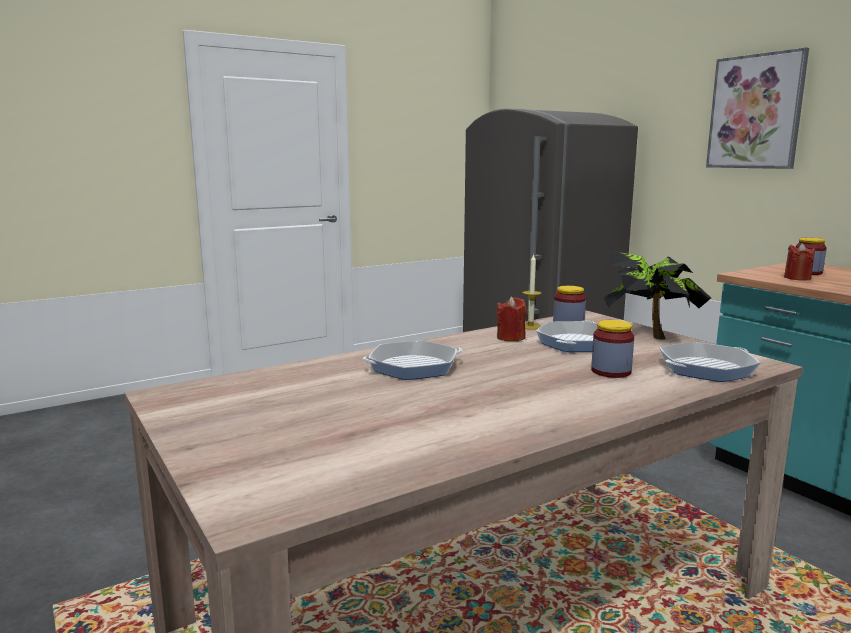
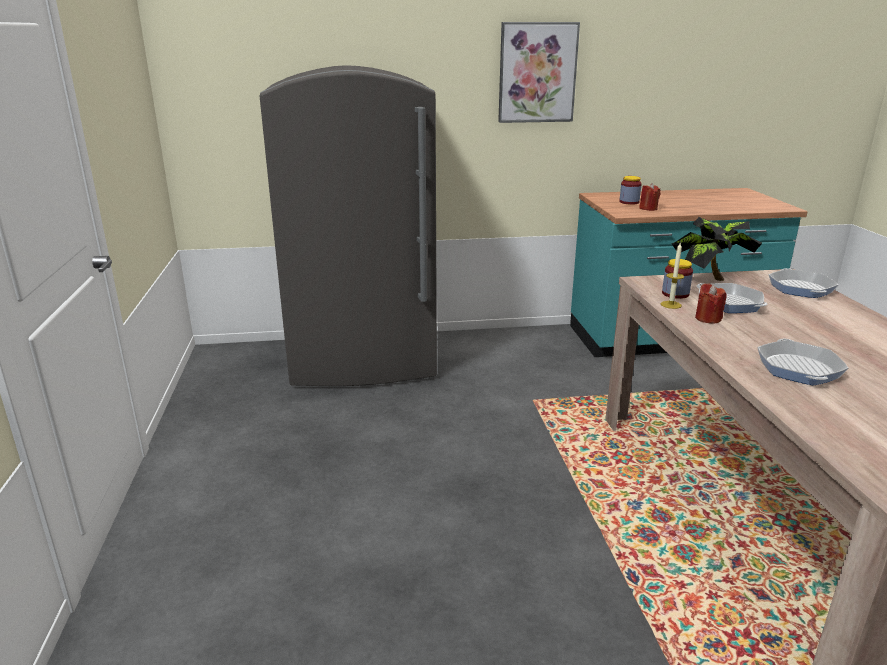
camera: 65 degrees left, 10 degrees up
jar [591,320,634,378] -> none

